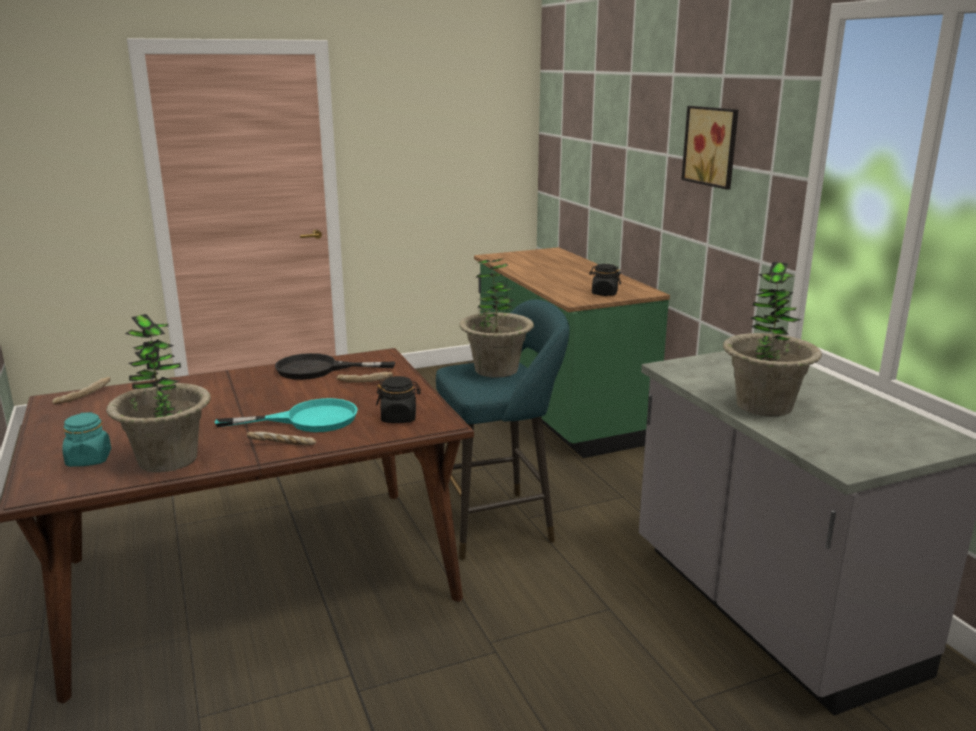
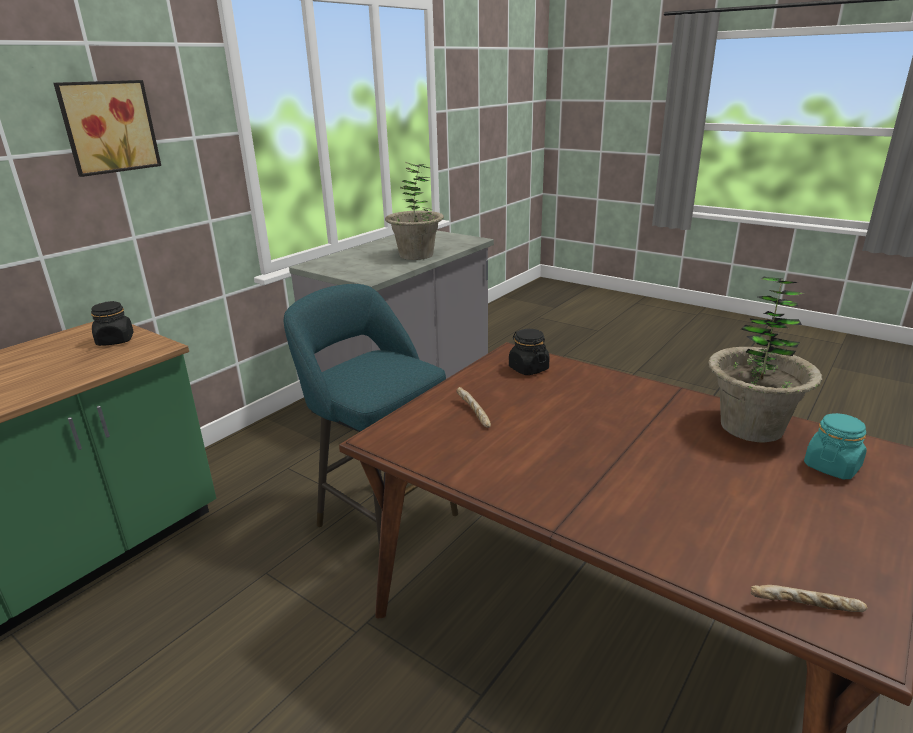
camera: 120 degrees left, 5 degrees up
turquoise frying pan [215,398,358,432] -> none
bread [247,431,317,445] -> none
black frying pan [275,353,395,380] -> none
potted plant [459,258,534,378] -> none

